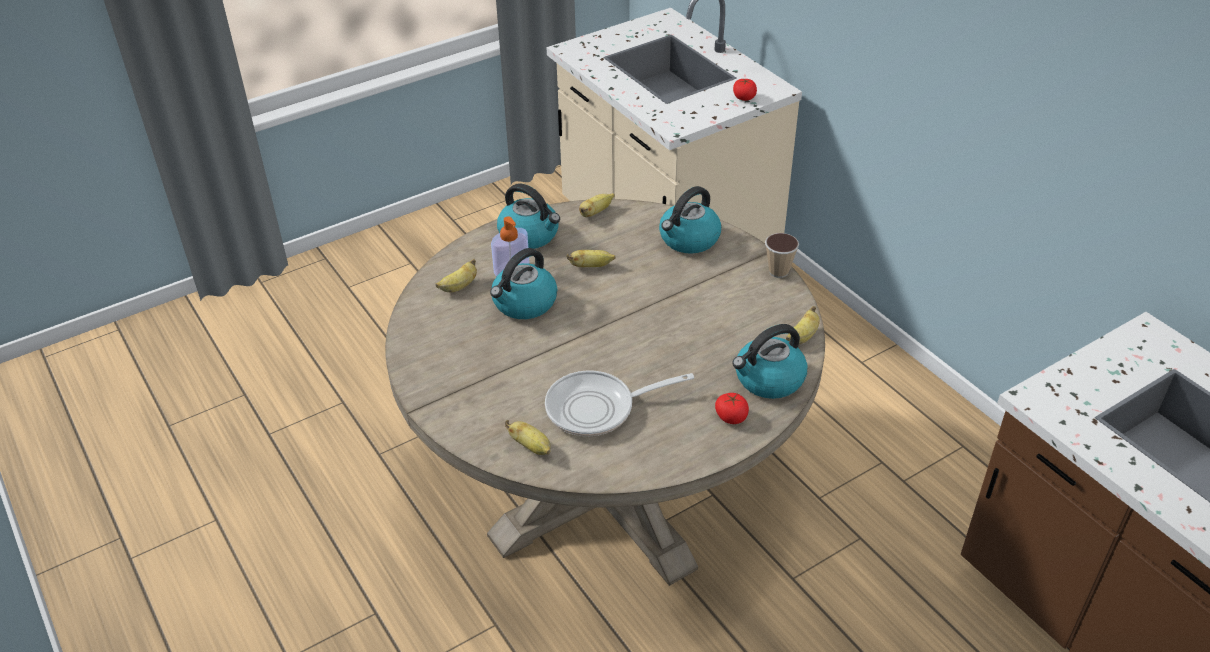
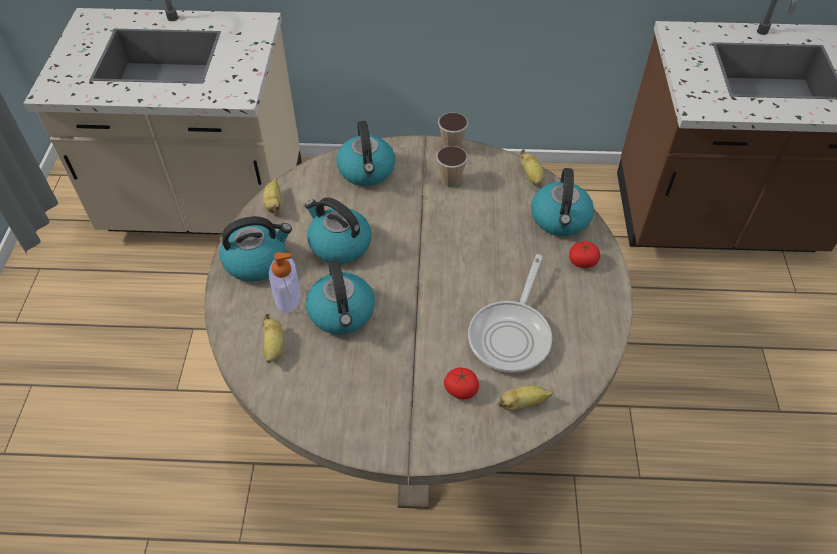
camera: 55 degrees left, 10 degrees up
banana [566,250,616,267] -> kettle [305,197,371,264]
tomato [733,78,757,101] -> tomato moved to [444,368,479,399]
none -> cup [436,146,468,187]

